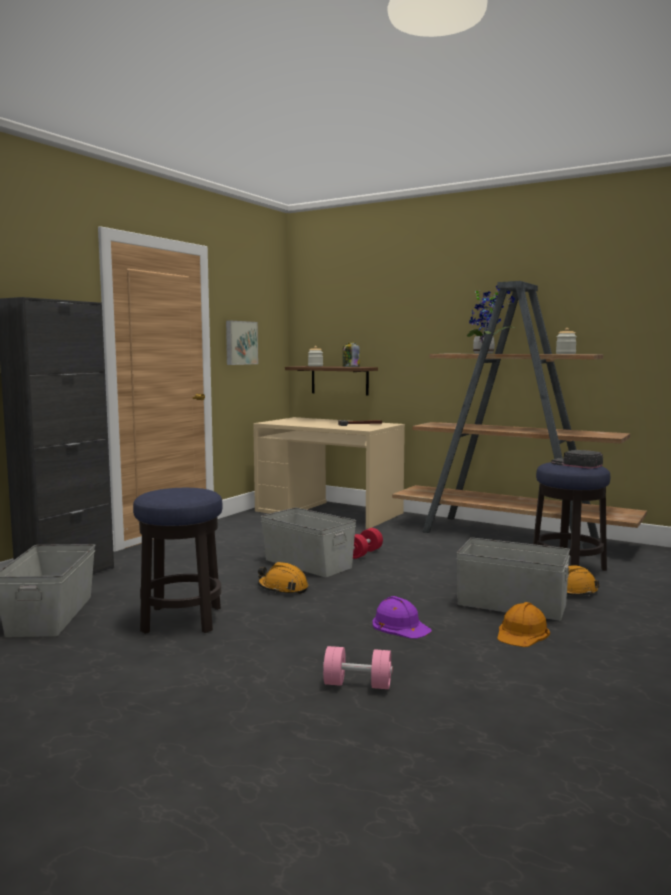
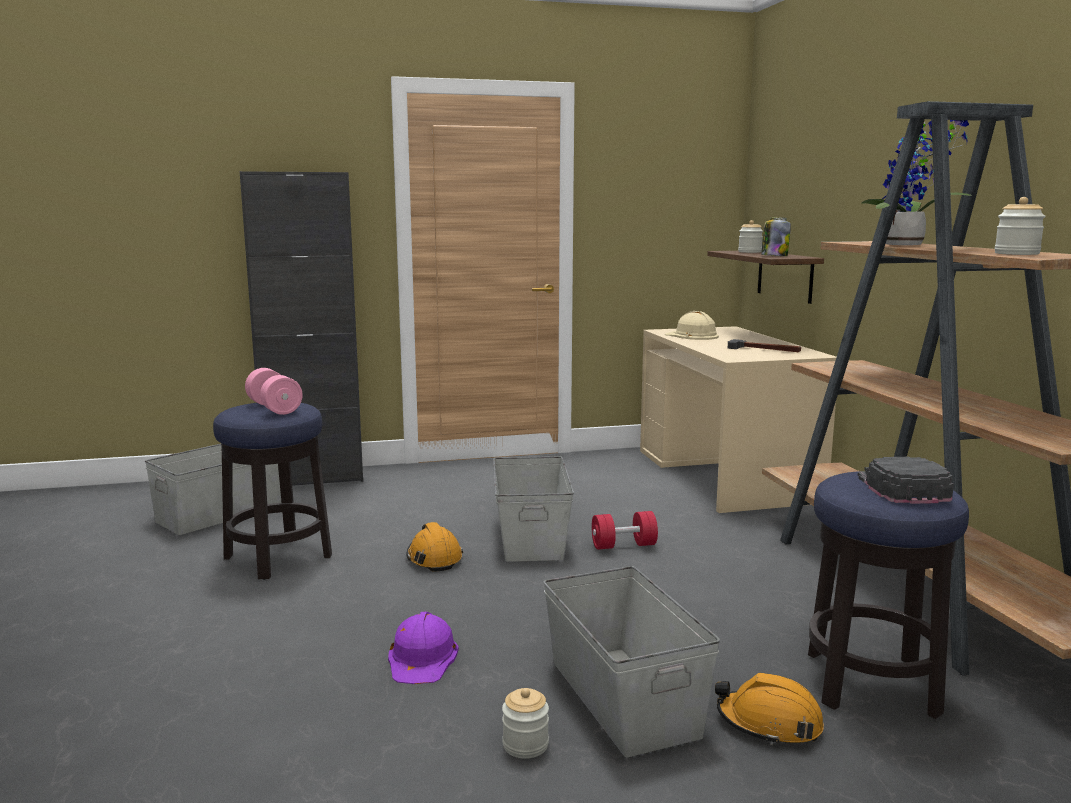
camera: 45 degrees right, 5 degrees up
picture [226,321,258,365] -> none
pink dumbbell [323,646,393,689] -> pink dumbbell moved to [245,368,302,415]
orange hard hat [497,602,550,647] -> jar [502,688,549,759]
none -> beige hard hat [664,311,719,340]

